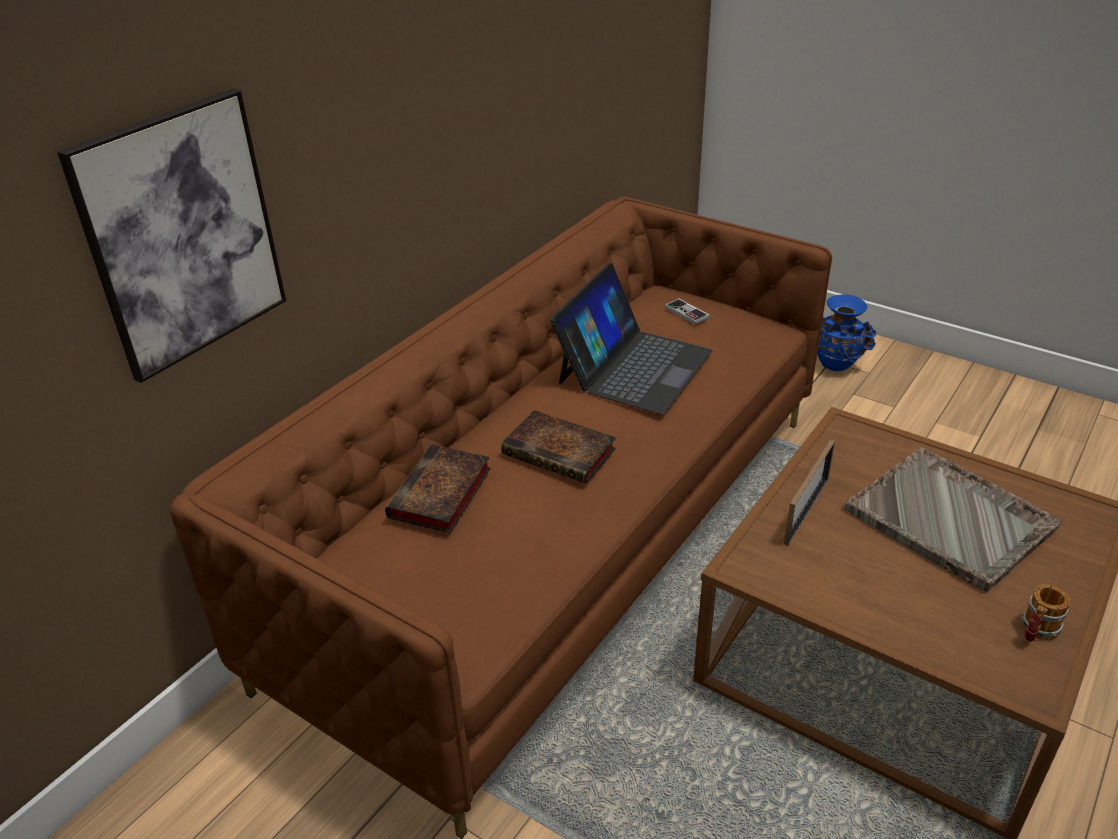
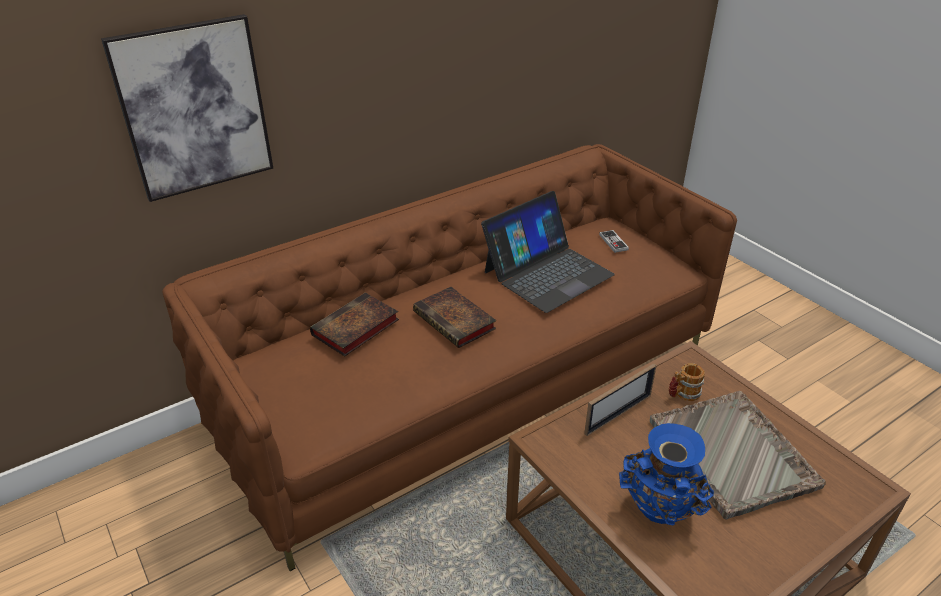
camera: 20 degrees right, 0 degrees up
blue vase [817,294,876,371] -> blue vase moved to [619,423,714,525]
mug [1021,584,1070,642] -> mug moved to [669,363,705,401]

